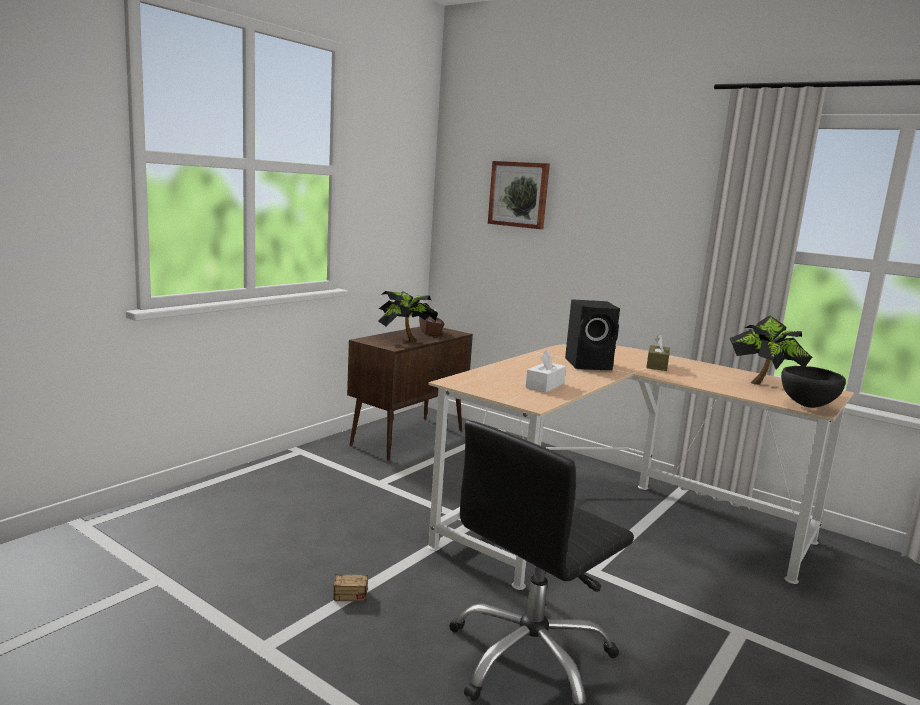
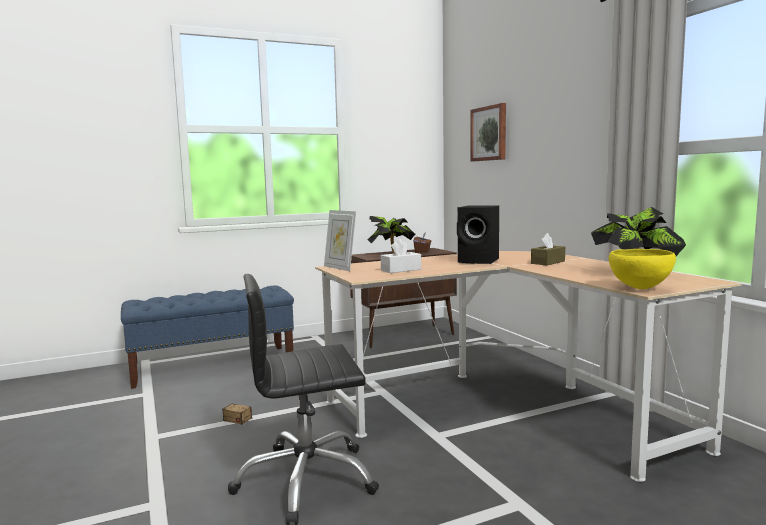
camera: 30 degrees right, 5 degrees down
black bowl [781,366,846,408] -> yellow bowl [609,249,676,289]
none -> blue bench [121,286,294,389]
none -> picture frame [324,210,356,271]

